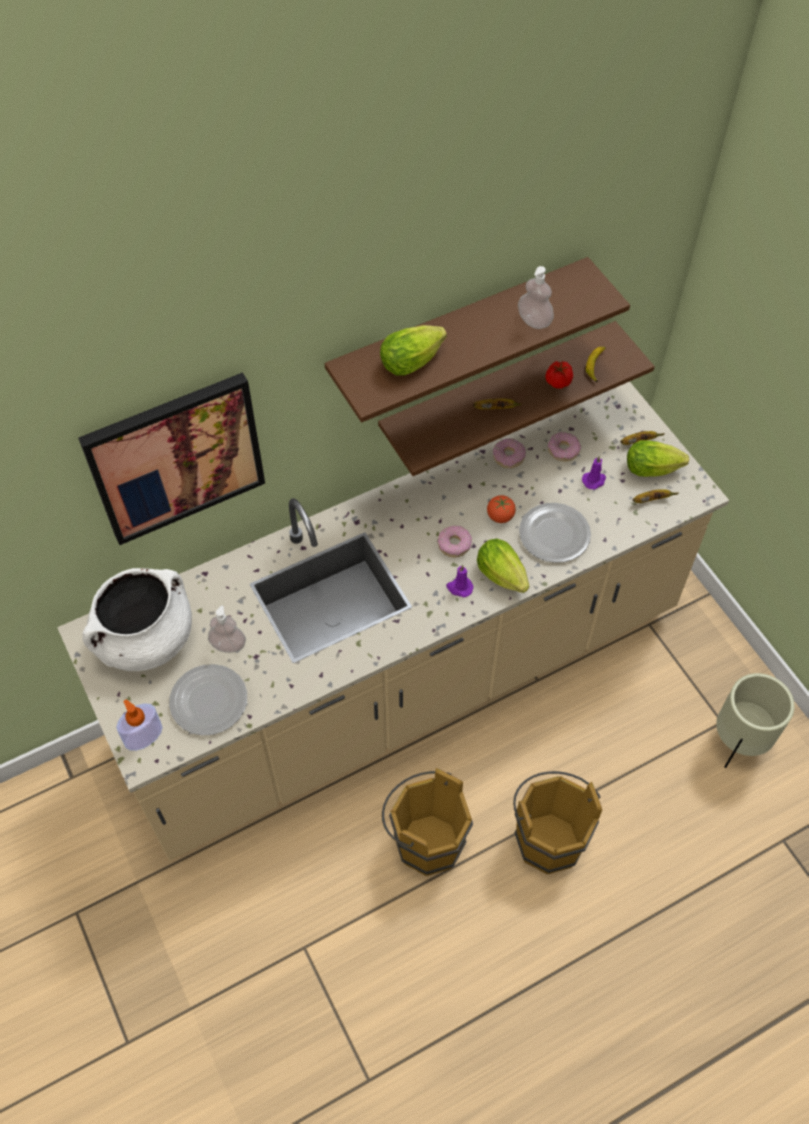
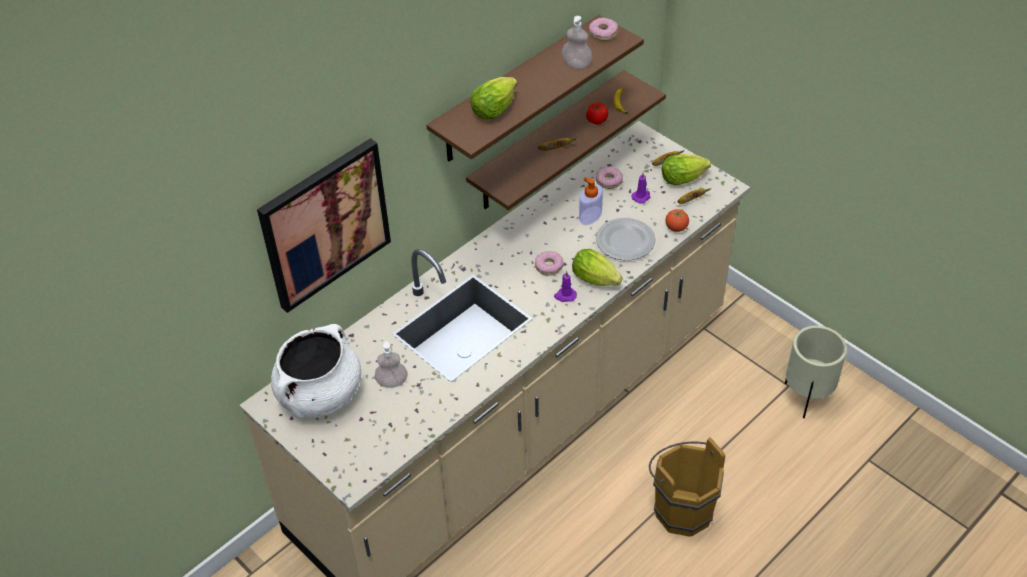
camera: 15 degrees left, 10 degrees down
soap dispenser [116,699,163,751] -> soap dispenser moved to [579,177,603,225]
plate [169,664,247,735] -> none
brown bucket [382,768,473,876] -> none
tomato [487,495,516,523] -> tomato moved to [665,209,689,232]
donut [493,438,526,468] -> donut moved to [589,18,618,41]

